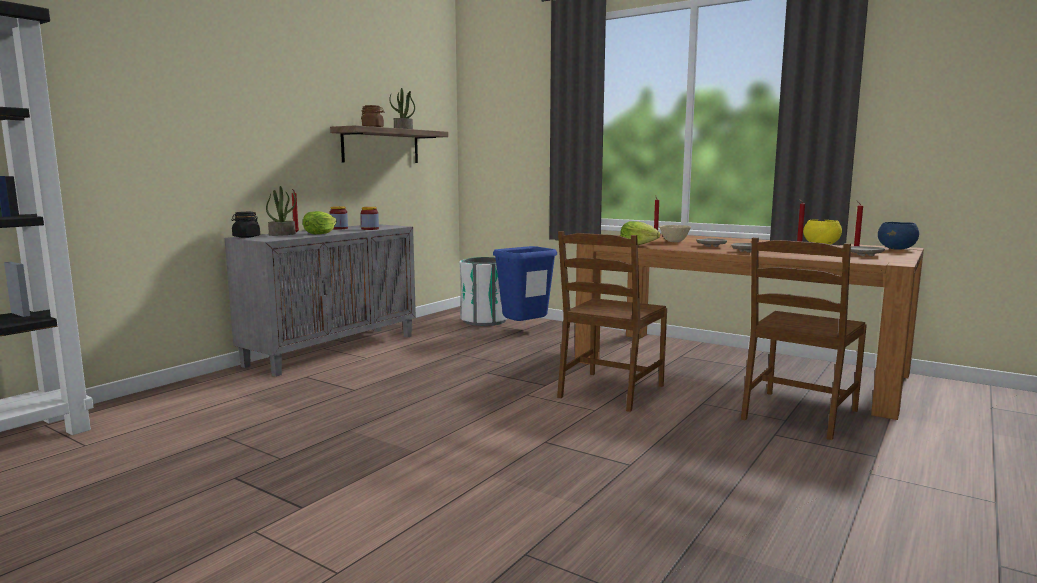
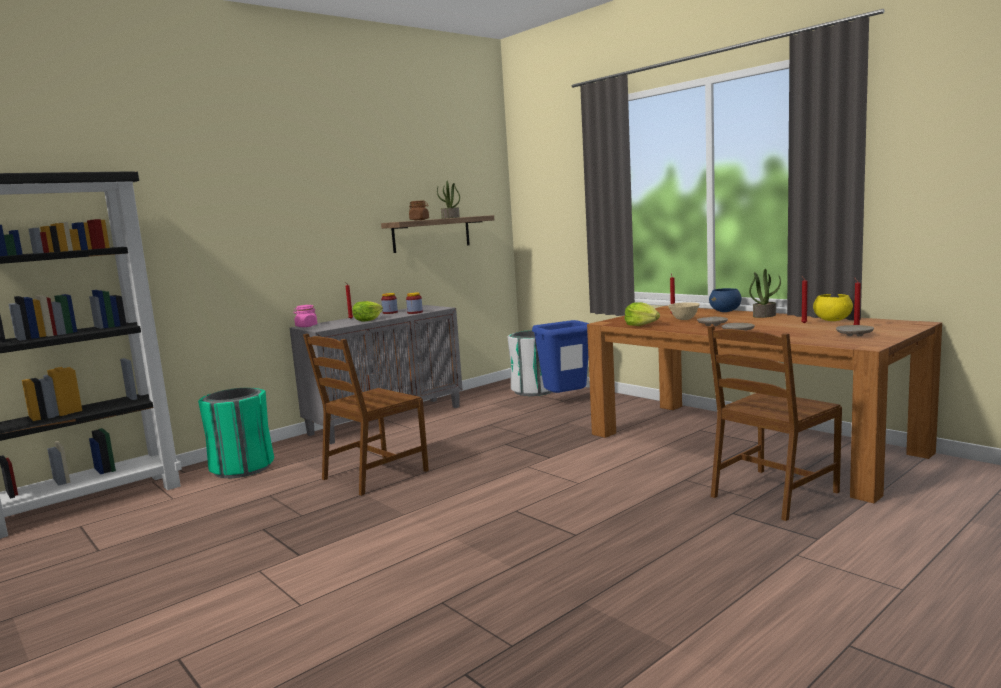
camera: 15 degrees right, 0 degrees up
black jar [231,212,260,238] -> pink jar [293,305,317,327]
potted plant [266,186,296,236] -> potted plant moved to [749,269,781,318]
brown chair [557,231,667,412] -> brown chair moved to [303,334,429,496]
blue bowl [878,222,919,250] -> blue bowl moved to [709,288,741,312]
none -> green trash can [198,388,274,478]

